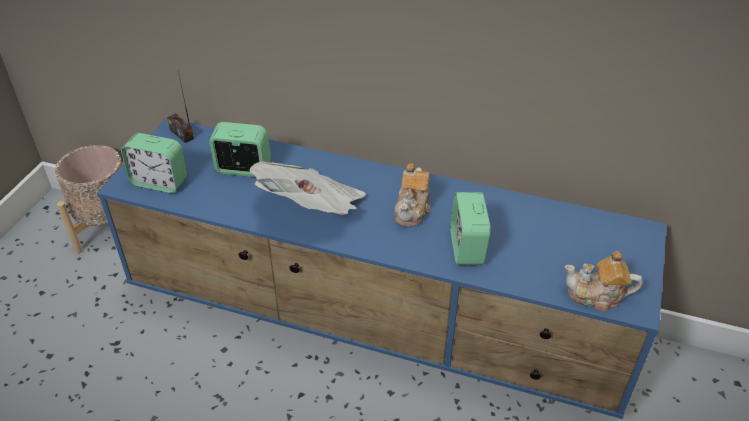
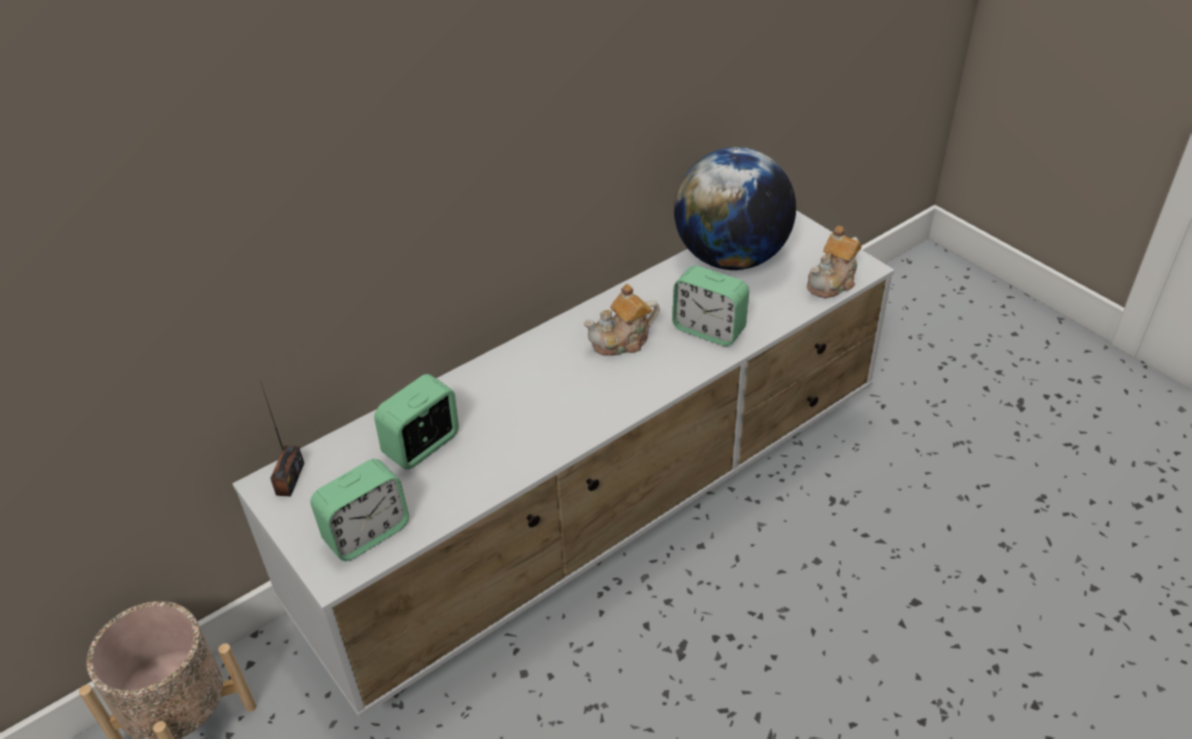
camera: 55 degrees left, 0 degrees up
blue tv stand [97,118,667,419] -> white tv stand [232,210,895,718]
radio [167,71,194,143] -> radio turned 75 degrees counterclockwise [260,380,304,497]
newspaper [249,162,366,215] -> none
teapot [394,163,431,227] -> teapot turned 105 degrees clockwise [583,284,660,356]
none -> globe [674,147,796,270]

